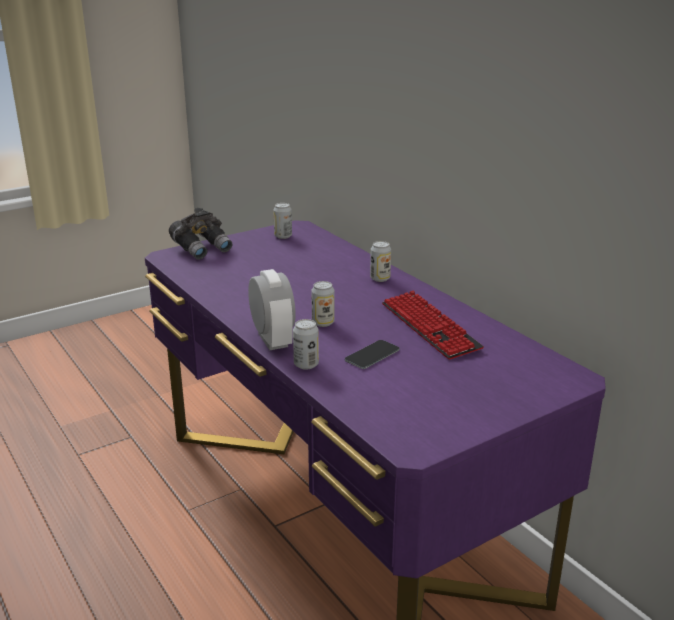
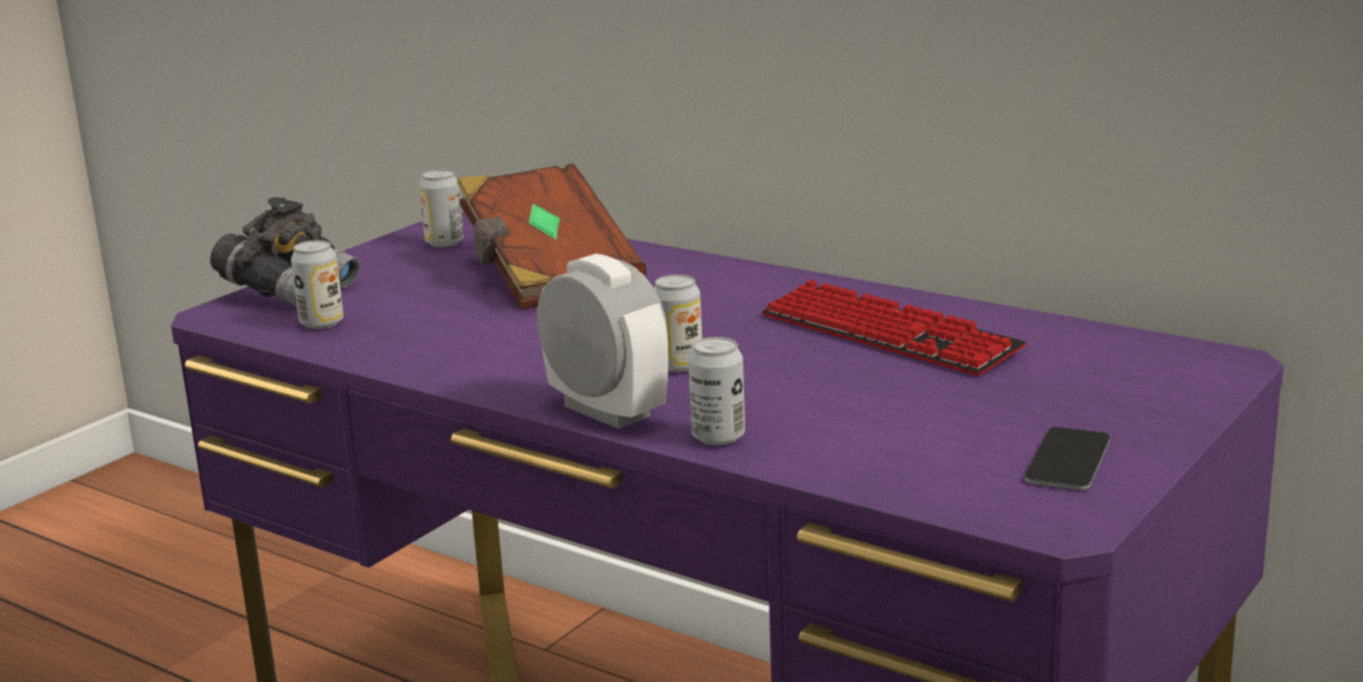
camera: 20 degrees left, 5 degrees down
phone [345,340,399,369] -> phone moved to [1025,427,1110,490]
can [370,241,391,282] -> can moved to [291,240,344,329]
none -> brown book [457,163,646,309]

